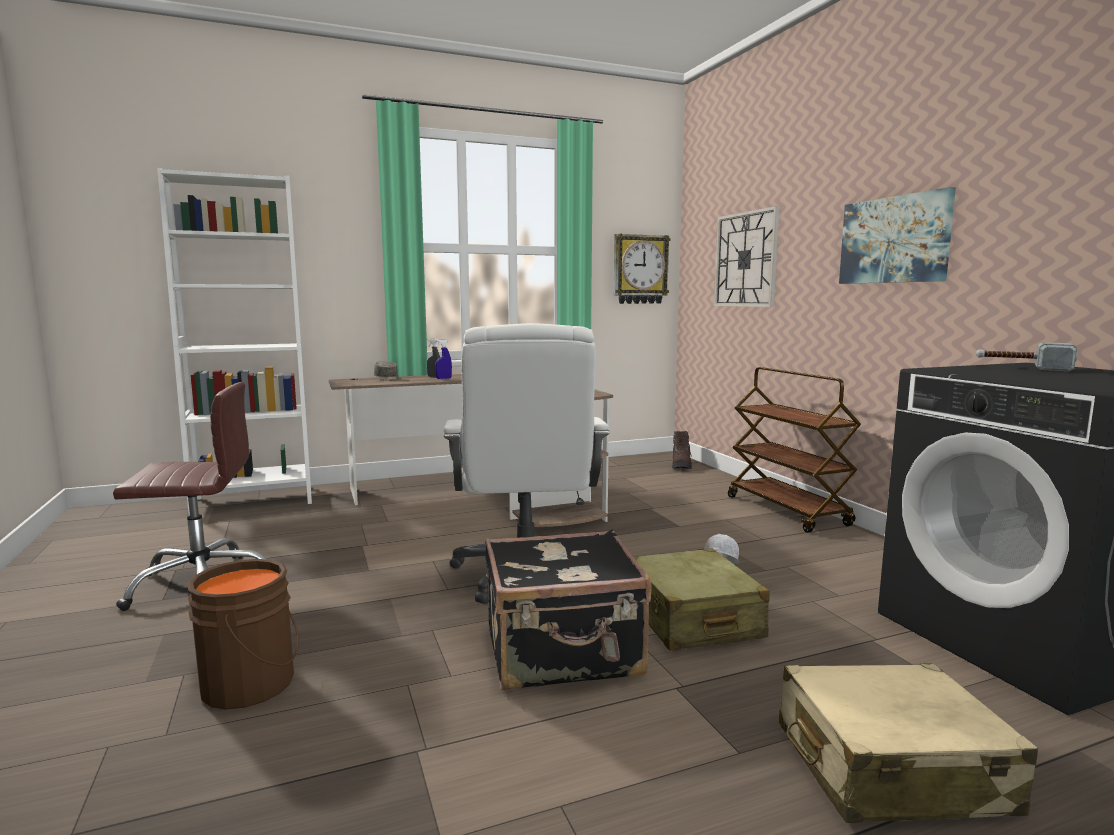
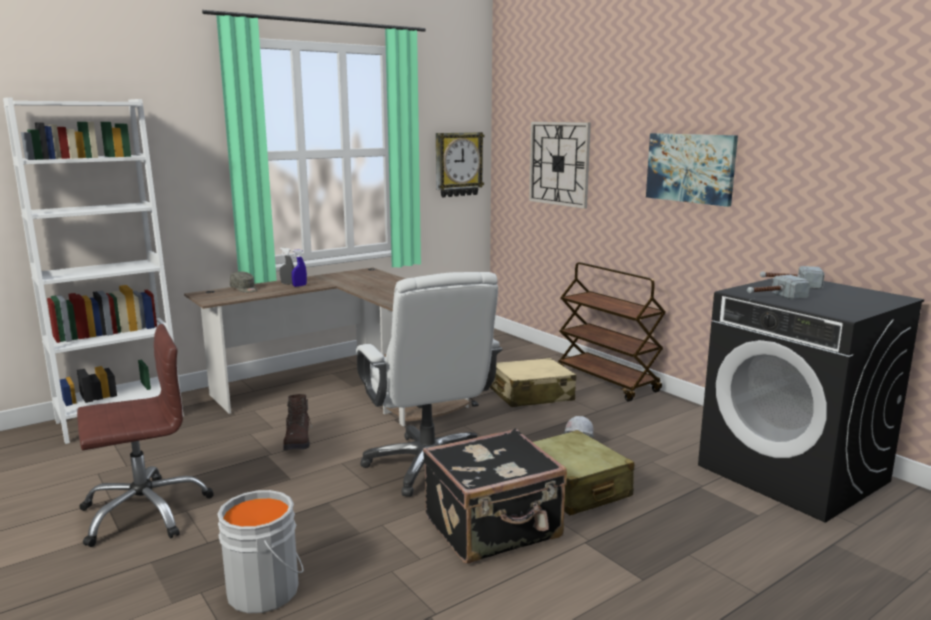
camera: 15 degrees left, 5 degrees up
brown bucket [187,559,299,709] -> grey bucket [217,490,304,613]
brown boot [672,431,692,469] -> brown boot moved to [283,394,312,450]
beige suitcase [779,663,1038,823] -> beige suitcase moved to [490,358,576,407]
none -> hammer [747,275,810,300]

